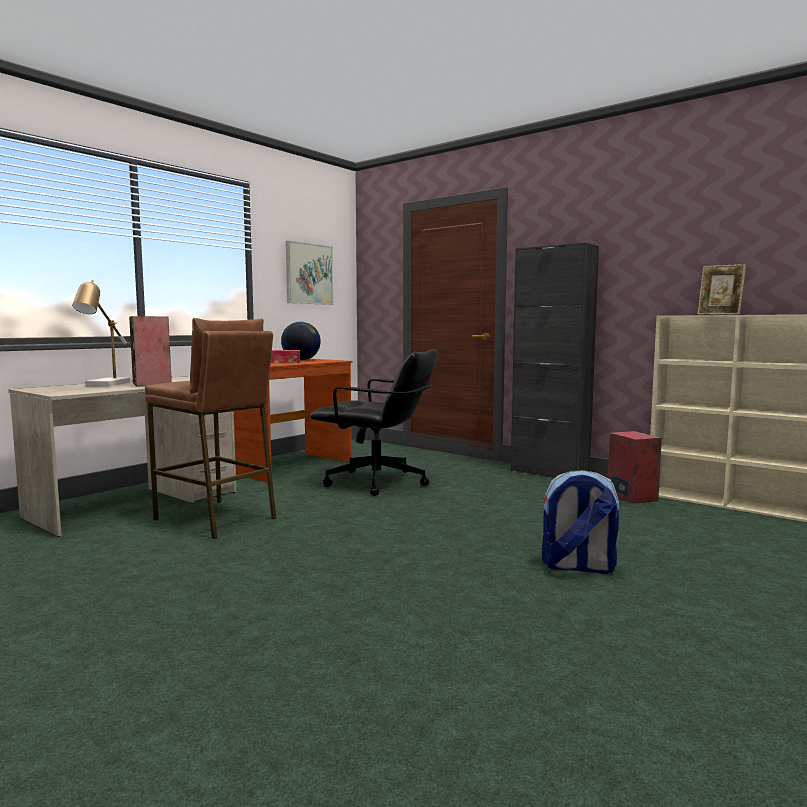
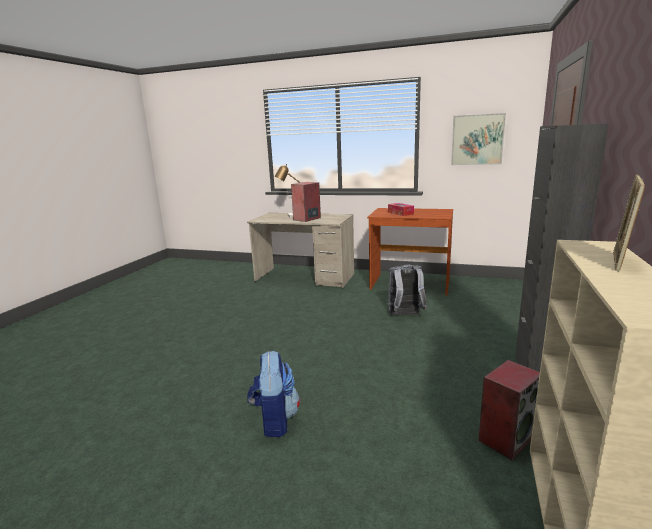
camera: 70 degrees right, 10 degrees up
brown stool [145,318,277,539] -> none
globe [281,322,321,361] -> none
black office chair [310,349,438,496] -> grey backpack [387,265,427,315]

